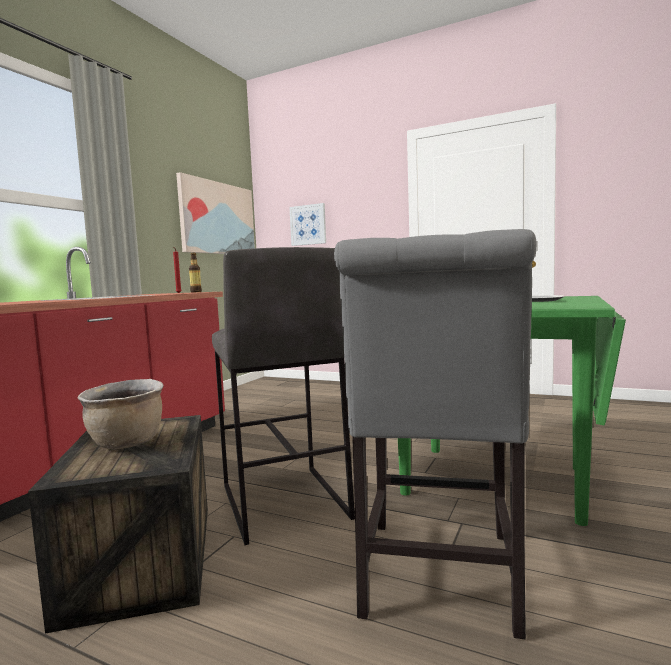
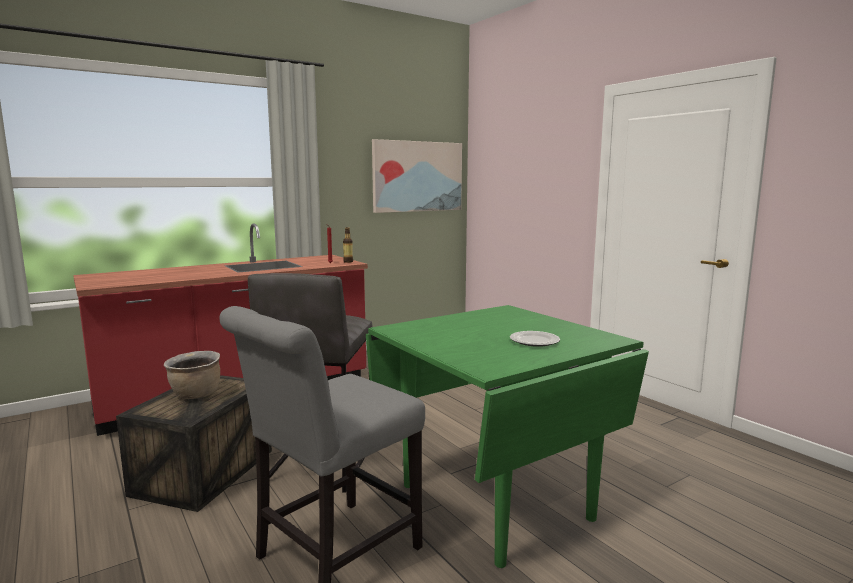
camera: 30 degrees right, 5 degrees up
picture [289,203,326,246] -> none

